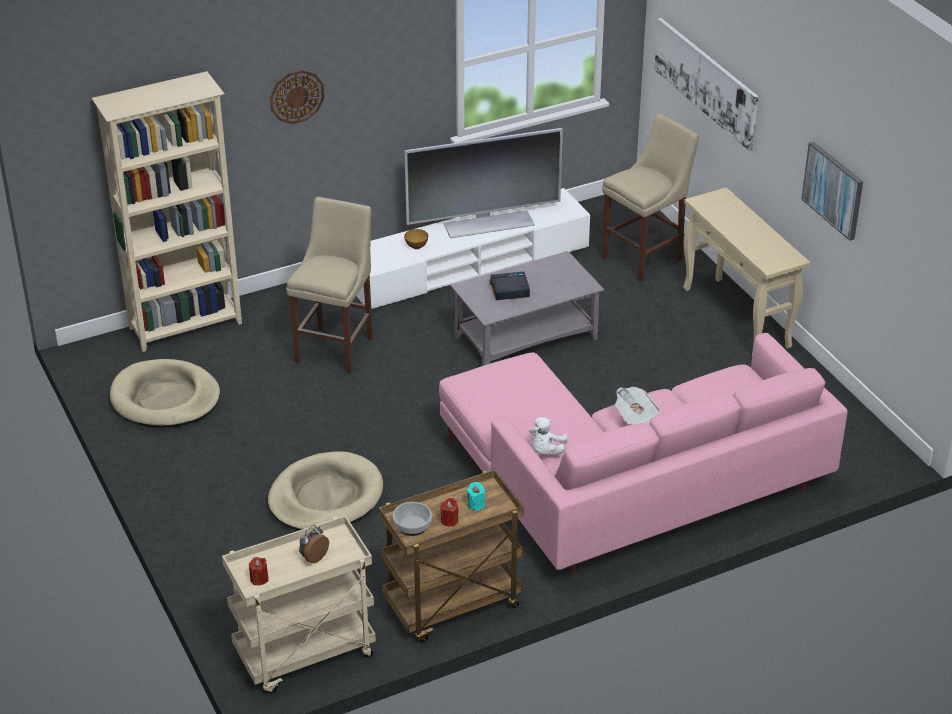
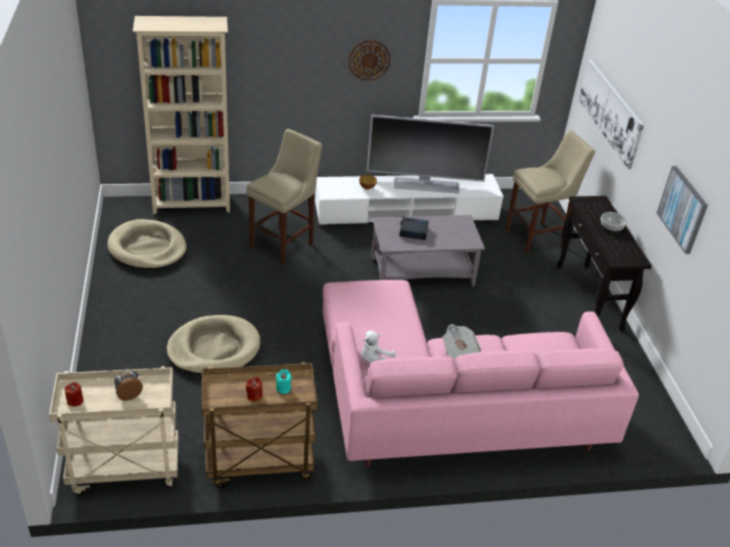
camera: 15 degrees right, 0 degrees up
wall clock [270,70,324,124] -> wall clock moved to [348,41,391,80]
bowl [393,502,432,536] -> bowl moved to [601,212,627,233]
beige console table [683,187,810,355] -> black console table [557,196,652,331]

